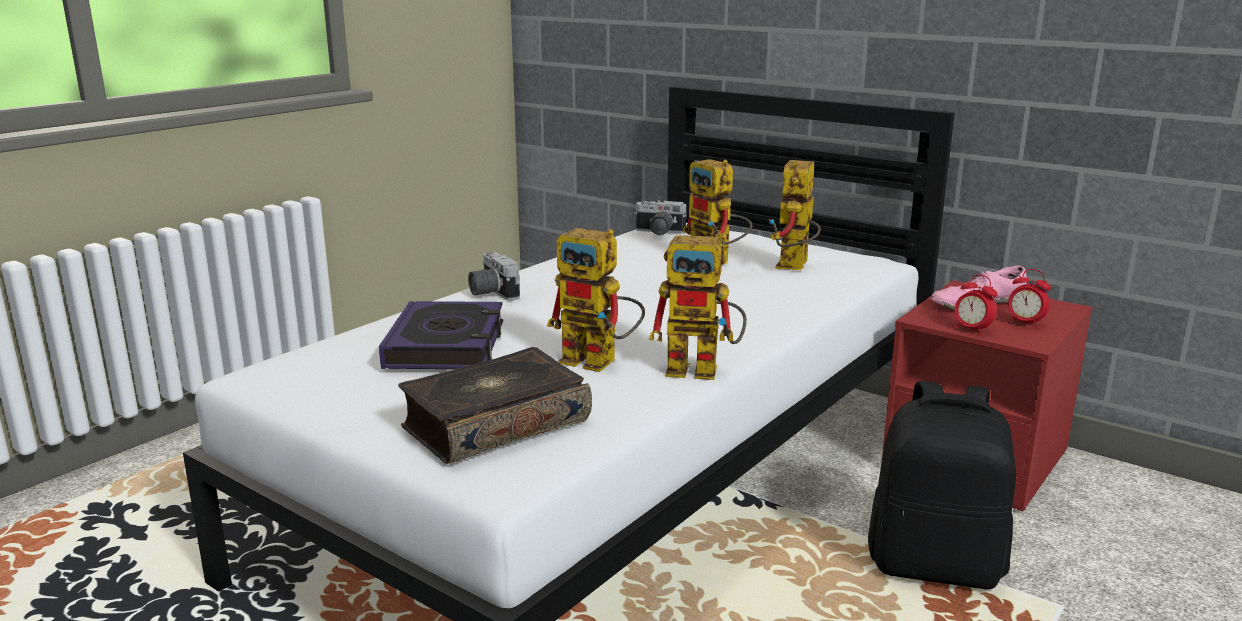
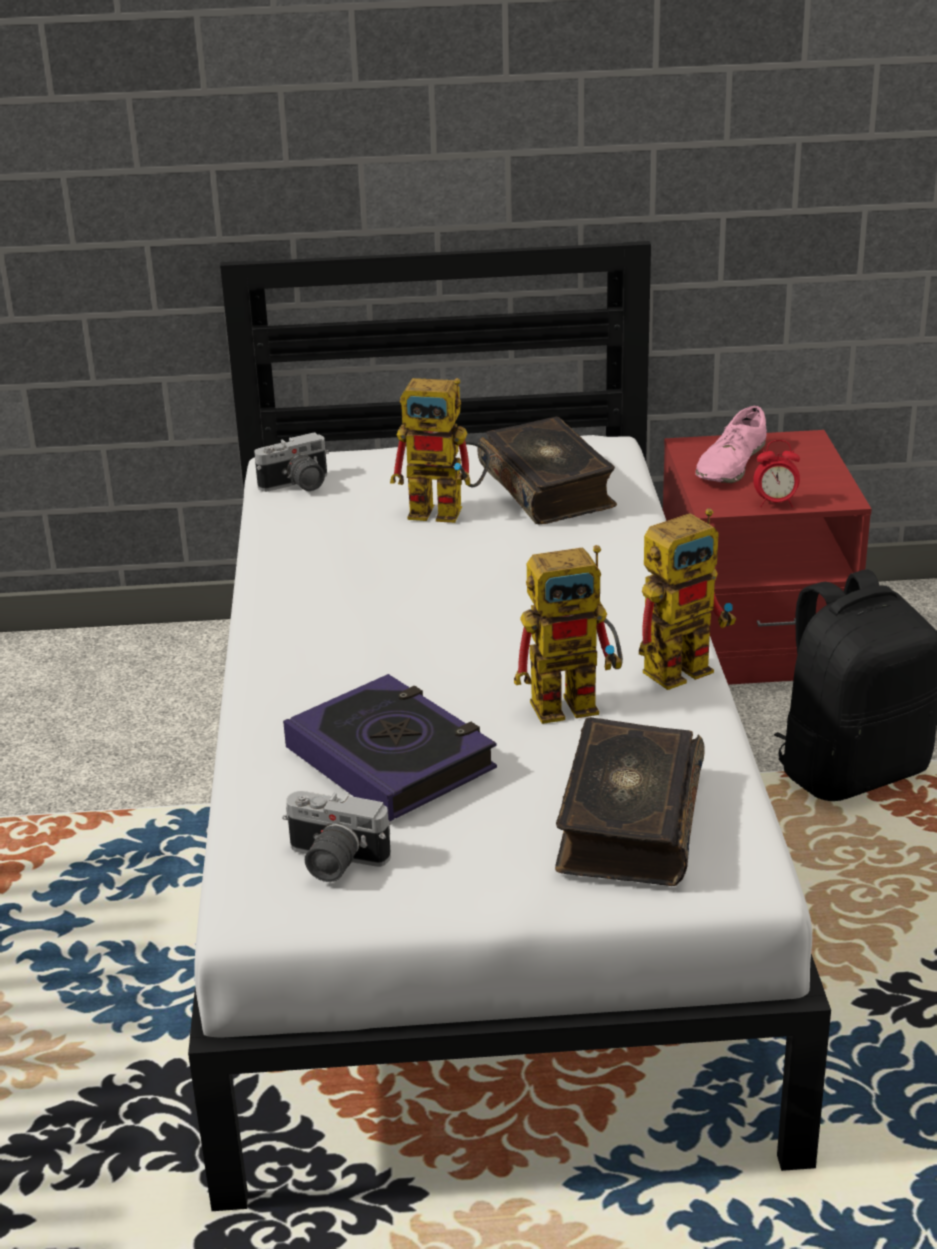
camera: 40 degrees left, 10 degrees up
camera [468,252,520,301] -> camera moved to [282,791,391,882]
toy robot [769,160,821,270] -> book [478,417,617,525]
alarm clock [1008,269,1051,328] -> none

